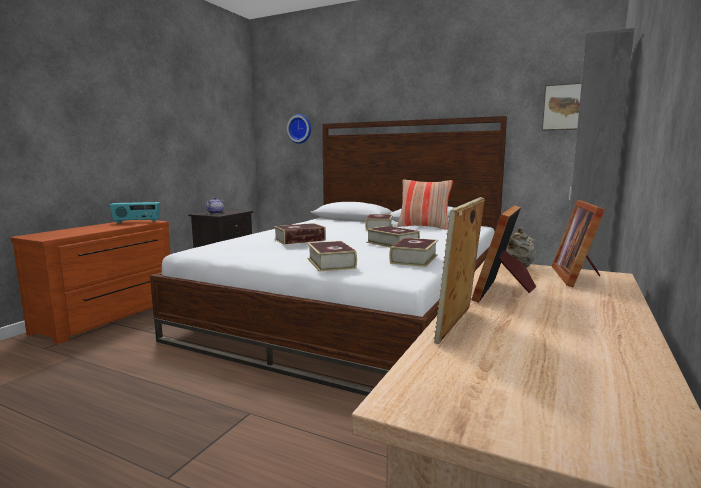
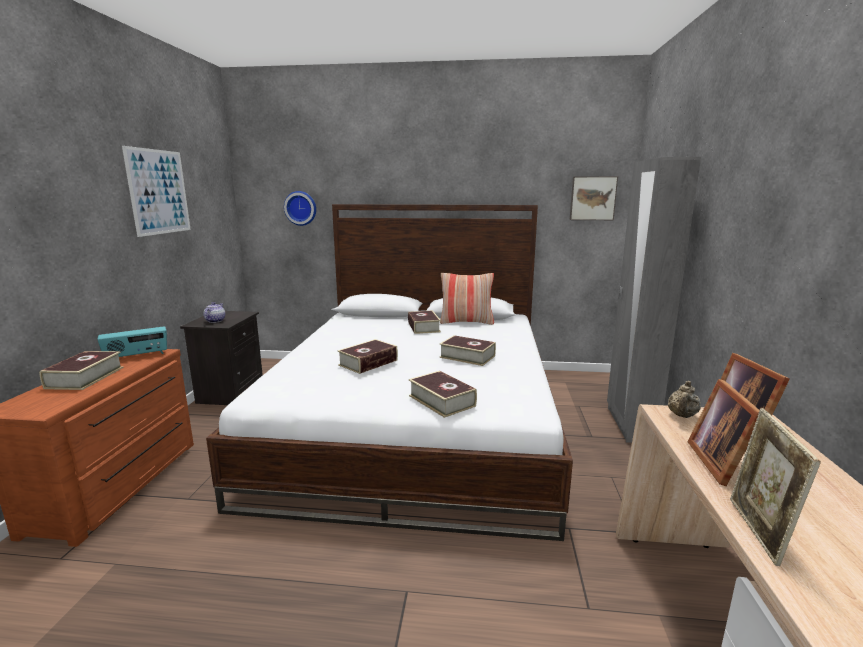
camera: 20 degrees left, 5 degrees up
book [389,238,438,267] -> book moved to [39,351,124,390]
none -> picture [122,146,191,237]

